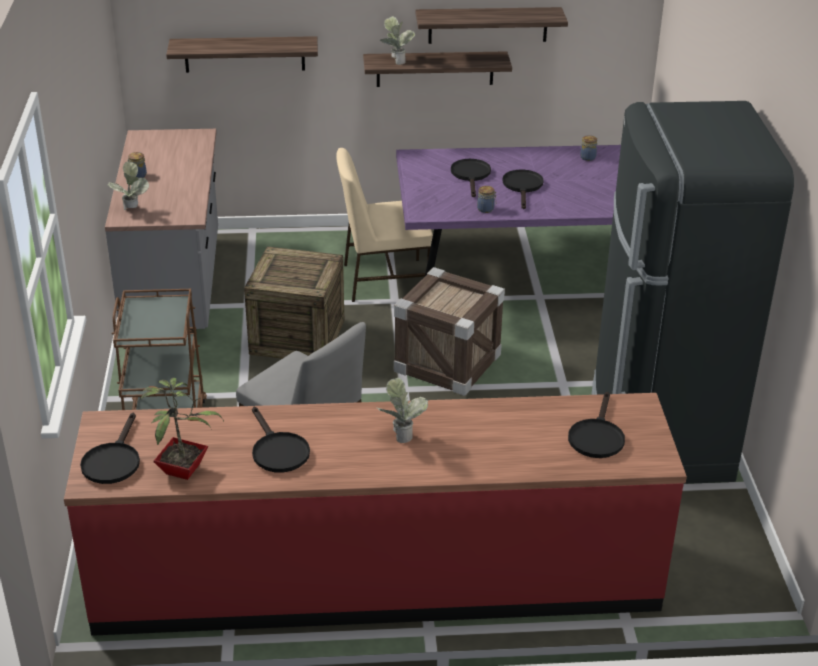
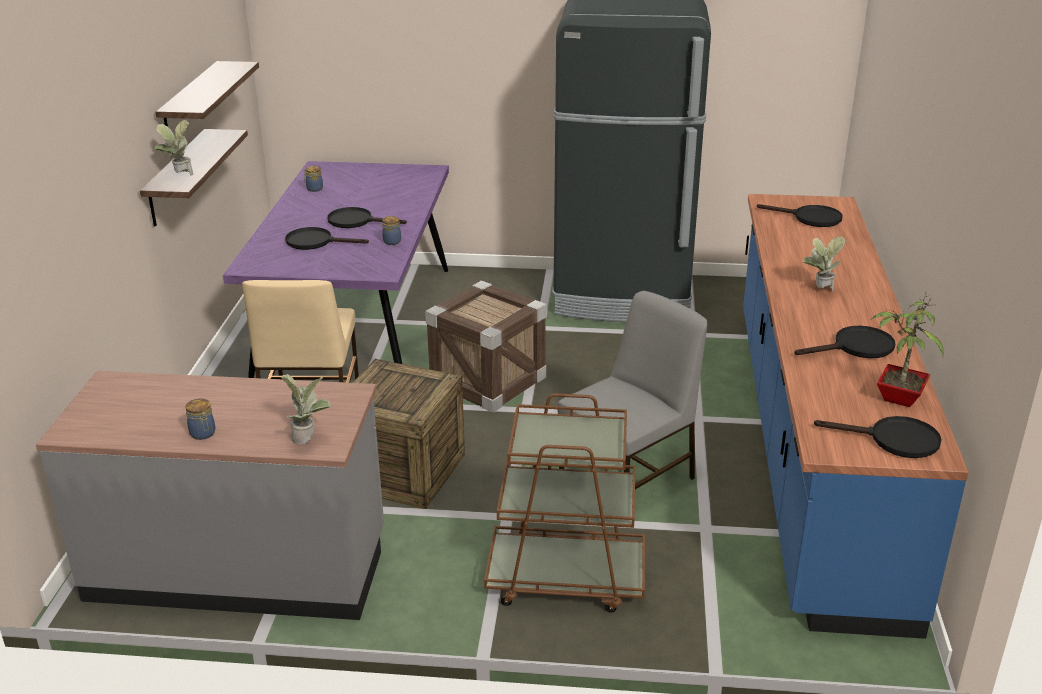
camera: 80 degrees left, 5 degrees down
red counter [64,393,687,636] -> blue counter [743,194,969,639]
shelf [166,36,318,73] -> none

